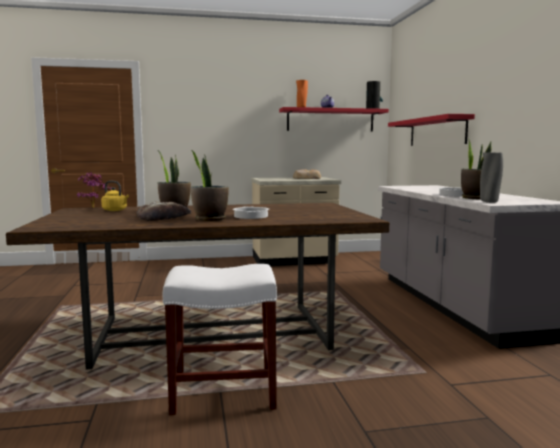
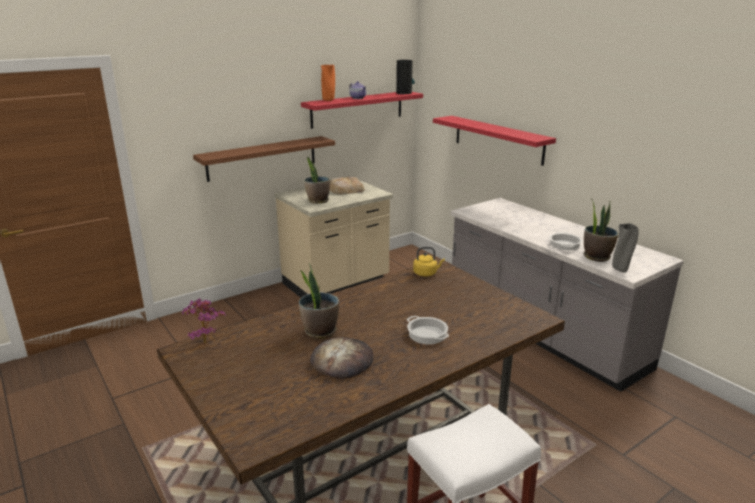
camera: 25 degrees left, 15 degrees up
yellow kettle [101,181,129,211] -> yellow kettle moved to [413,247,445,277]
potted plant [191,150,229,221] -> potted plant moved to [304,157,330,203]
none -> brown shelf [193,136,335,182]

